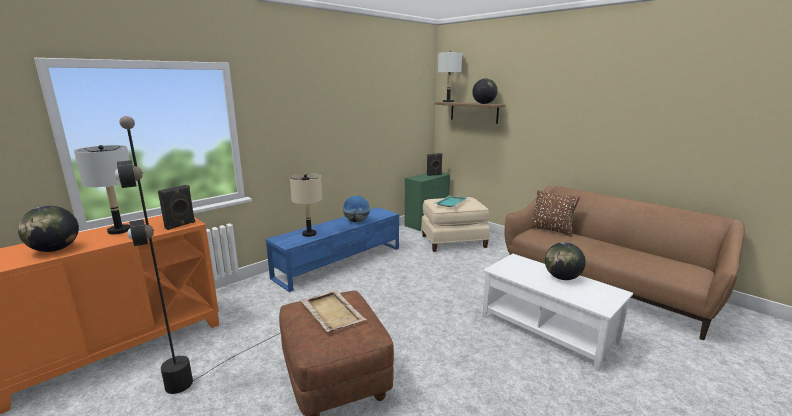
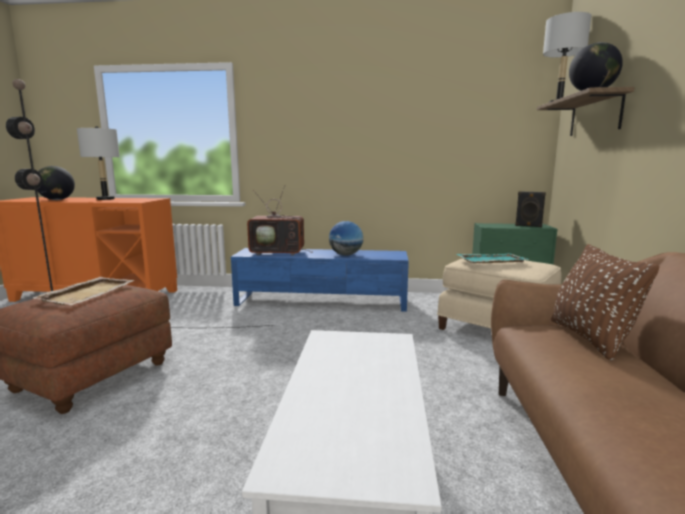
camera: 50 degrees right, 5 degrees down
black speaker [158,185,195,230] -> none
beige table lamp [290,173,322,237] -> television [247,186,313,256]
globe [545,242,586,280] -> none

